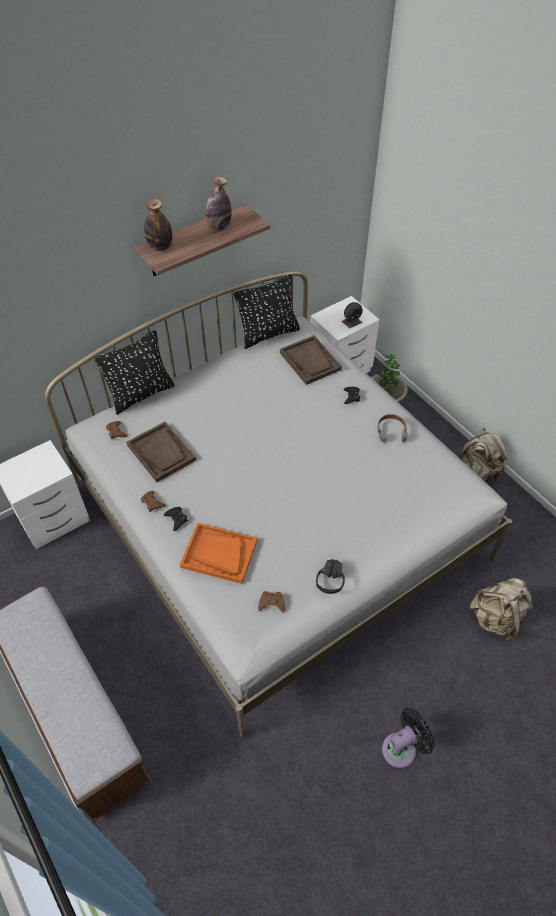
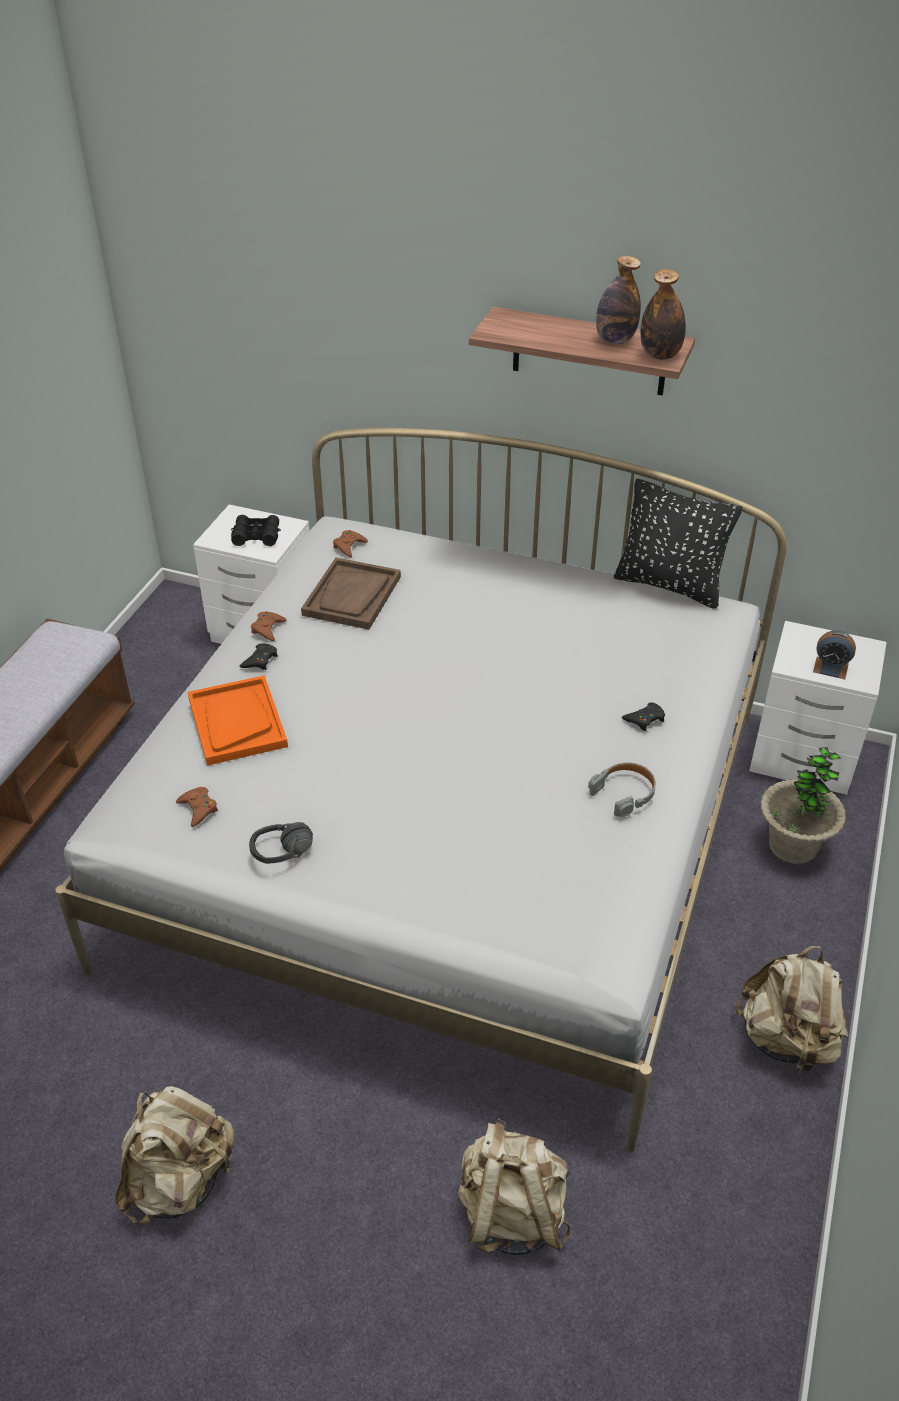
camera: 55 degrees right, 10 degrees down
black pillow [95,330,174,415] -> none
bottle [144,198,172,251] -> bottle moved to [641,269,686,360]
brown tray [280,335,342,385] -> none
black fan [382,708,435,768] -> beige backpack [115,1086,234,1225]
none -> black binoculars [231,515,281,546]

